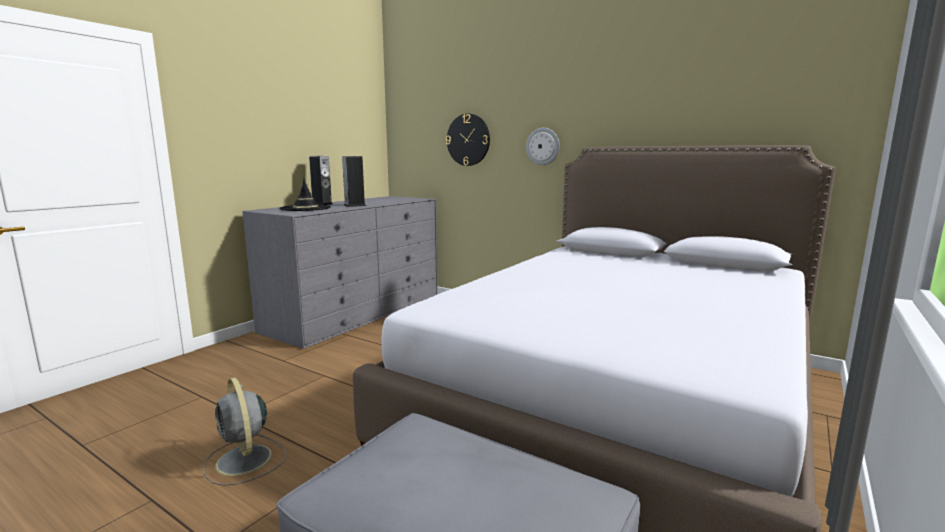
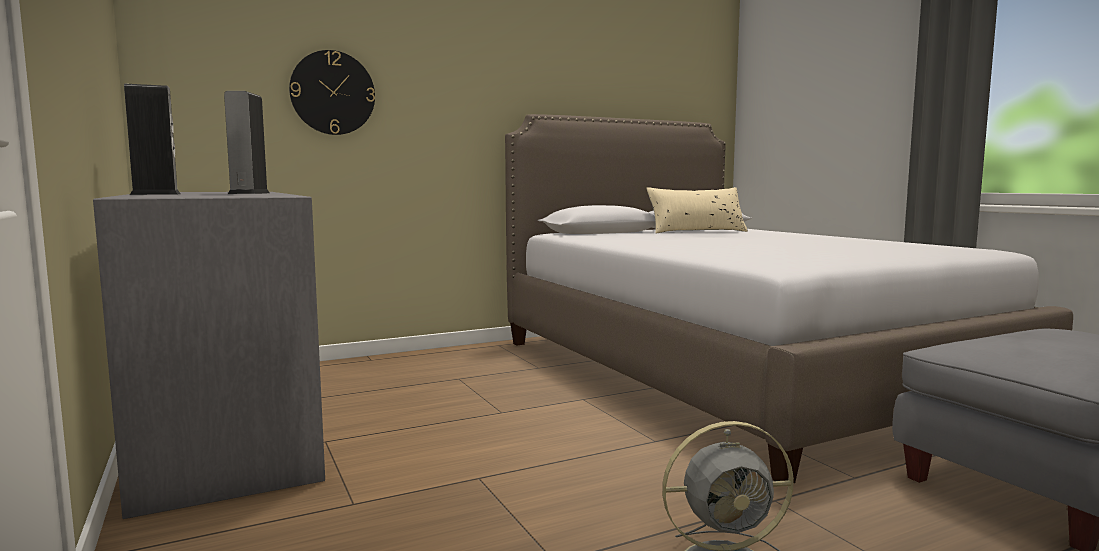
camera: 60 degrees left, 5 degrees down
black hat [279,179,331,211] -> none
wall clock [526,128,560,165] -> none
none -> beige pillow [646,187,748,233]

